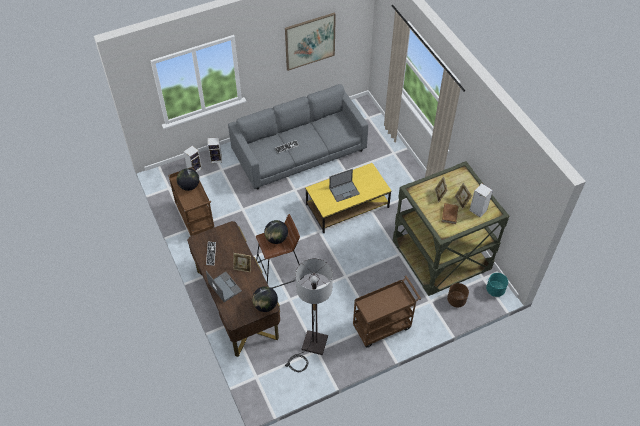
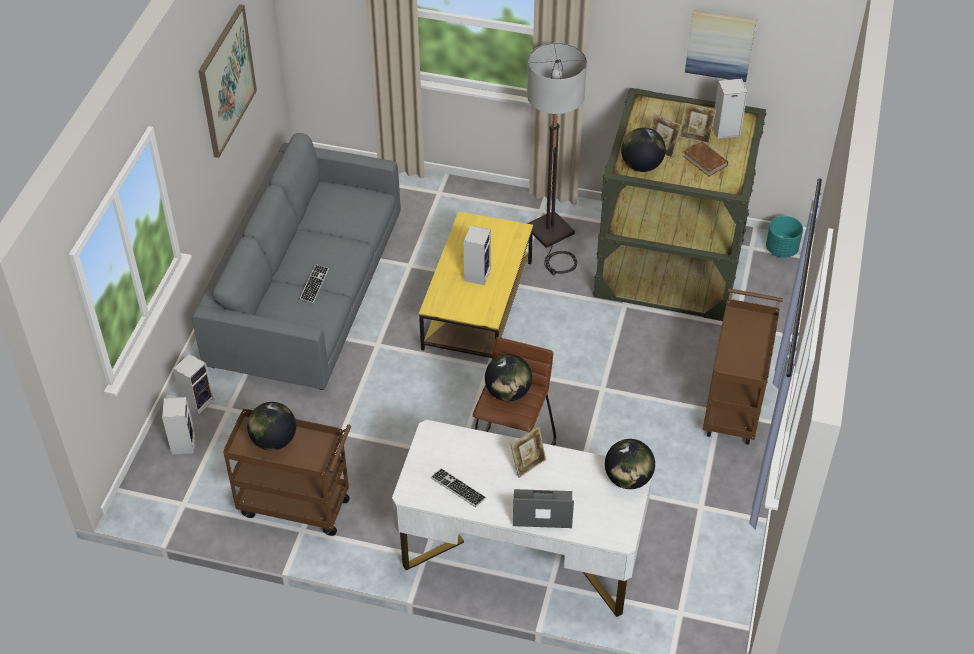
camera: 50 degrees left, 5 degrees down
brown desk [187,221,280,357] -> white desk [392,420,652,617]
floor lamp [285,258,333,372] -> floor lamp moved to [527,43,587,275]
laptop [329,169,360,202] -> speaker [464,225,491,285]
brown planter [447,283,469,307] -> none
none -> globe [621,128,666,172]
none -> picture [685,10,756,82]

